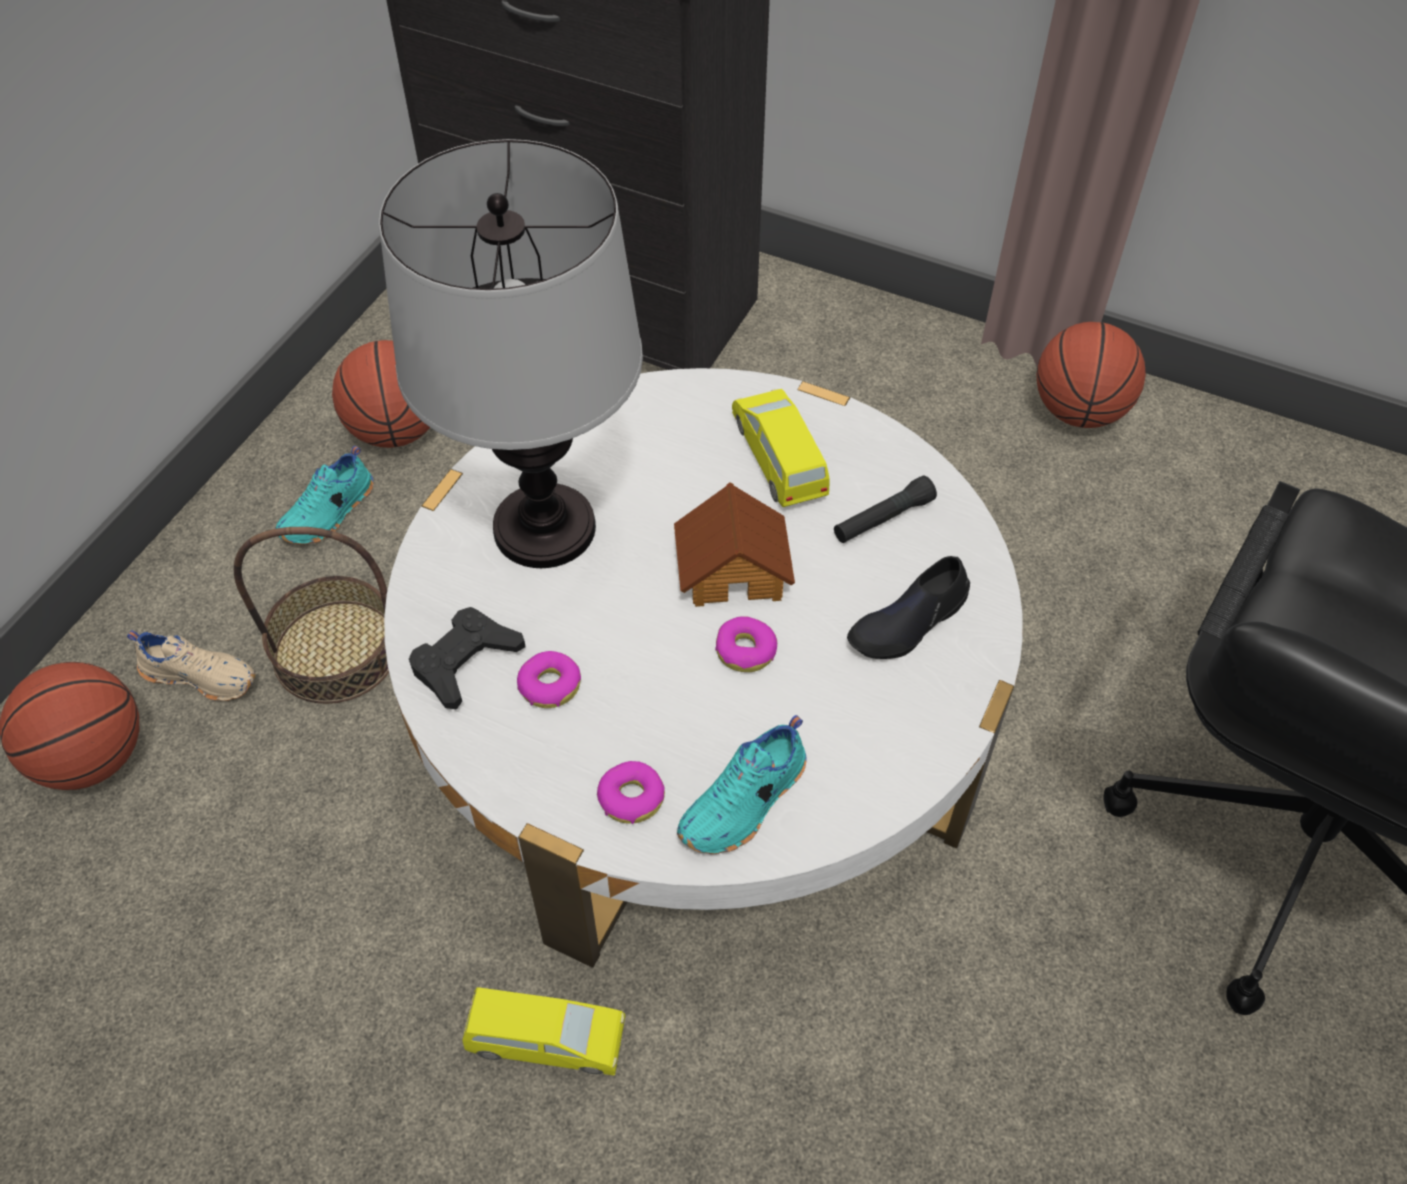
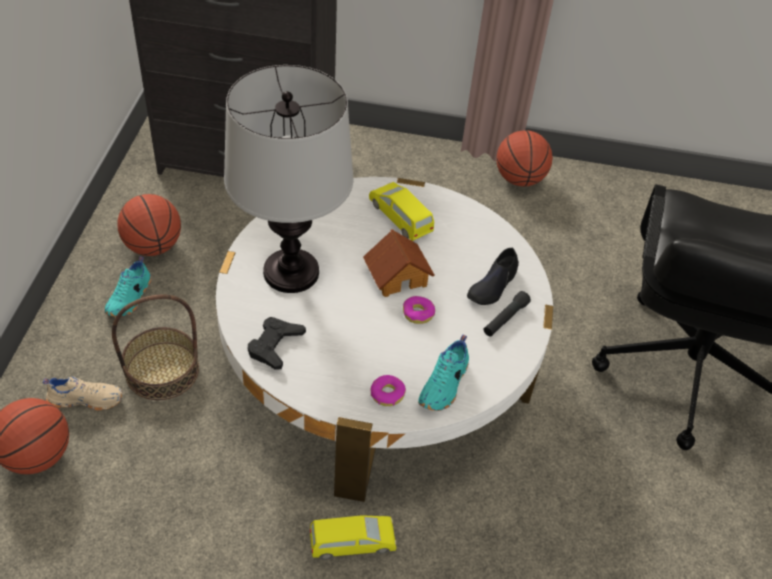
camera: 20 degrees left, 5 degrees down
donut [517,651,581,708] -> none
black flashlight [834,476,937,543] -> black flashlight moved to [484,291,531,336]

